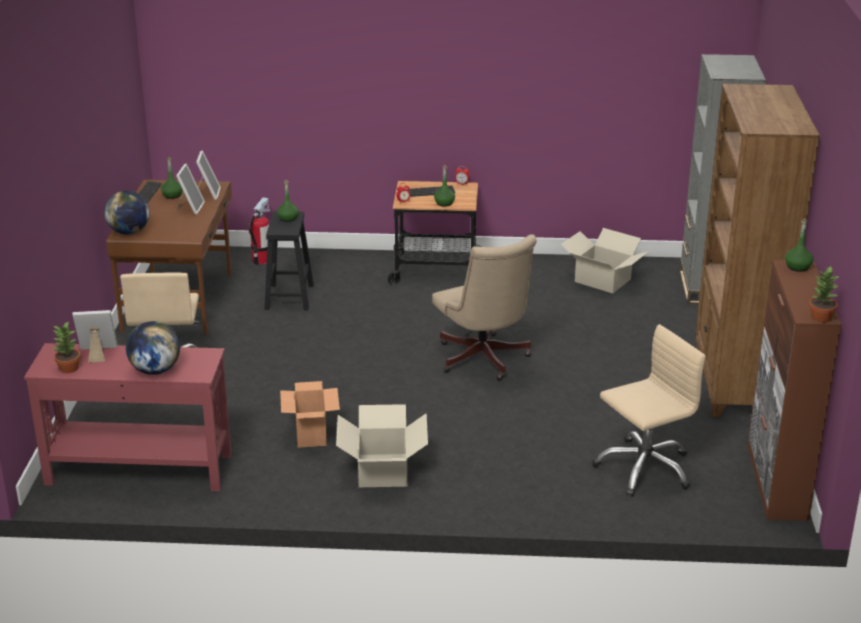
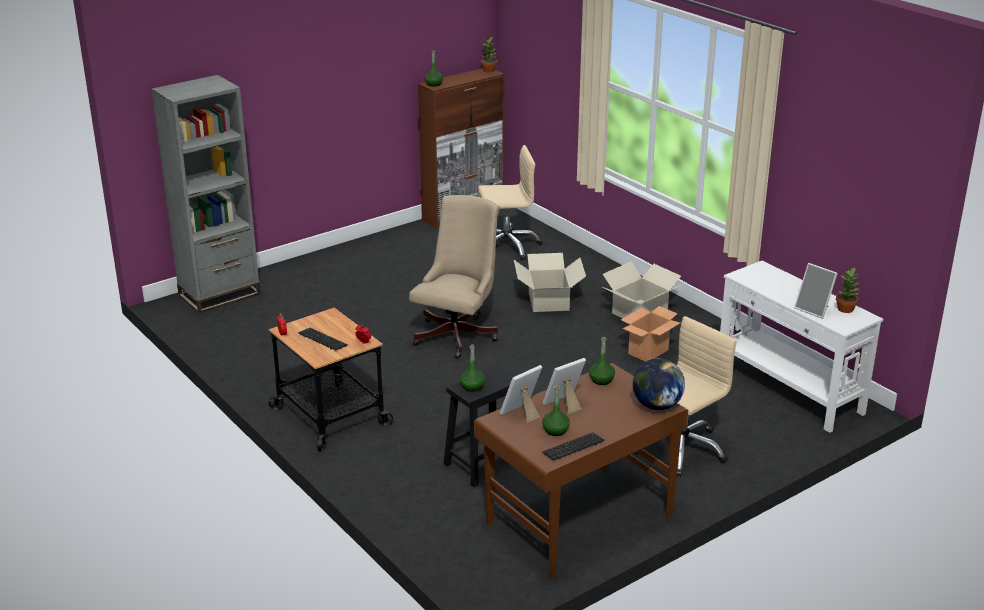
camera: 130 degrees left, 0 degrees up
red console table [24,343,232,491] -> white console table [720,261,883,433]
globe [126,321,180,375] -> none
fire extinguisher [249,197,270,265] -> none
green bottle [434,165,455,206] -> green bottle moved to [589,337,615,385]
cardboard box [561,228,649,293] -> cardboard box moved to [514,253,586,312]
beige office chair [592,324,706,497] -> beige office chair turned 150 degrees clockwise [478,145,543,261]
brown bookcase [695,84,820,418] -> none

